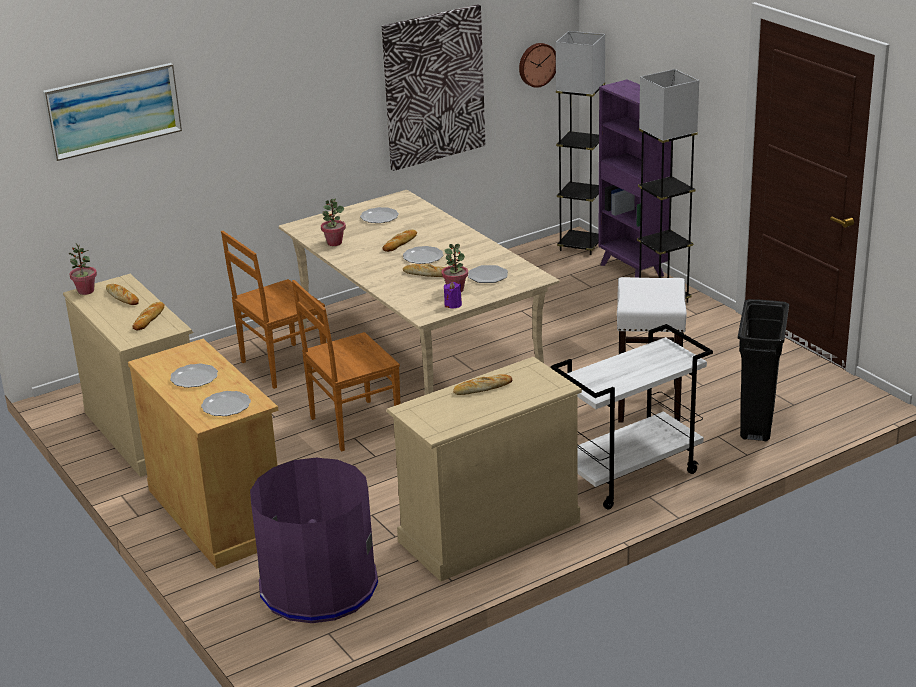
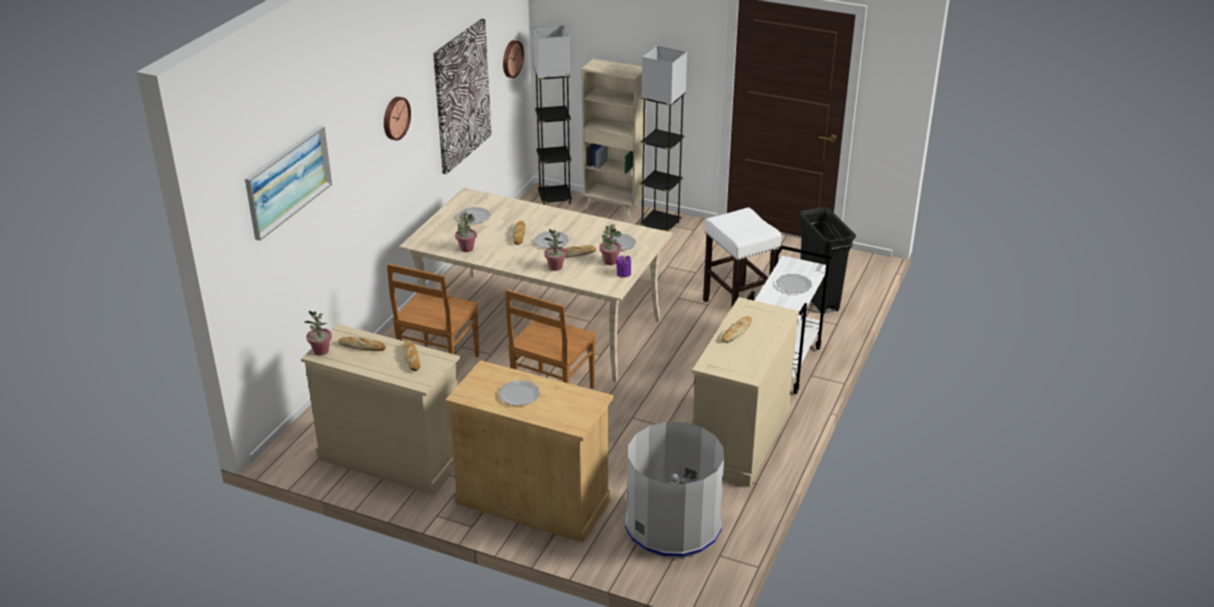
camera: 35 degrees left, 5 degrees up
plate [201,391,251,416] -> plate moved to [776,274,812,293]
purple trash can [250,458,378,623] -> grey trash can [625,422,724,558]
purple bookcase [598,79,671,278] -> beige bookcase [582,58,646,219]
none -> wall clock [384,97,411,140]
none -> potted plant [544,229,567,271]

